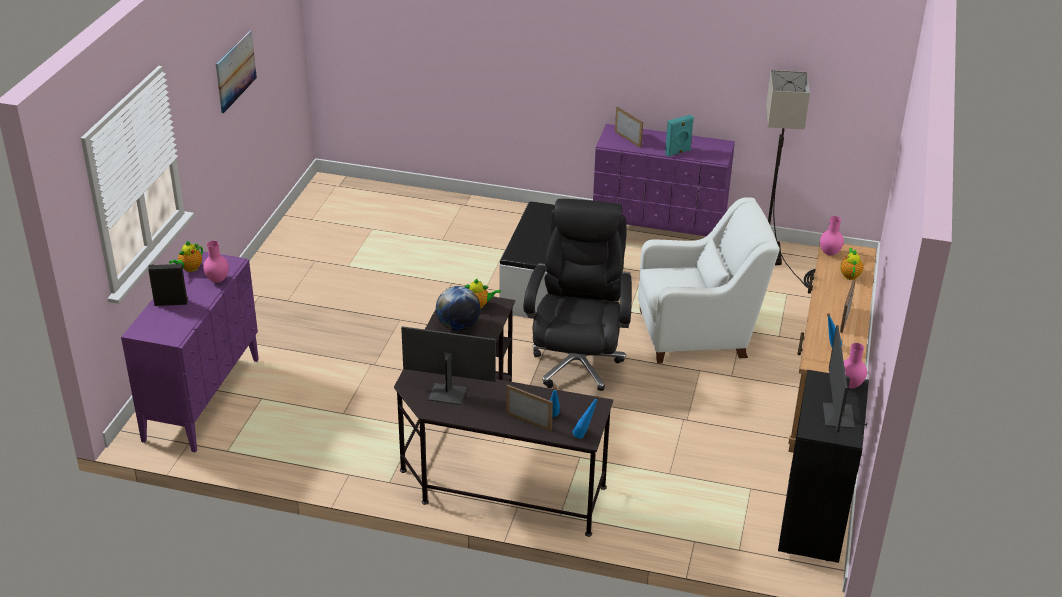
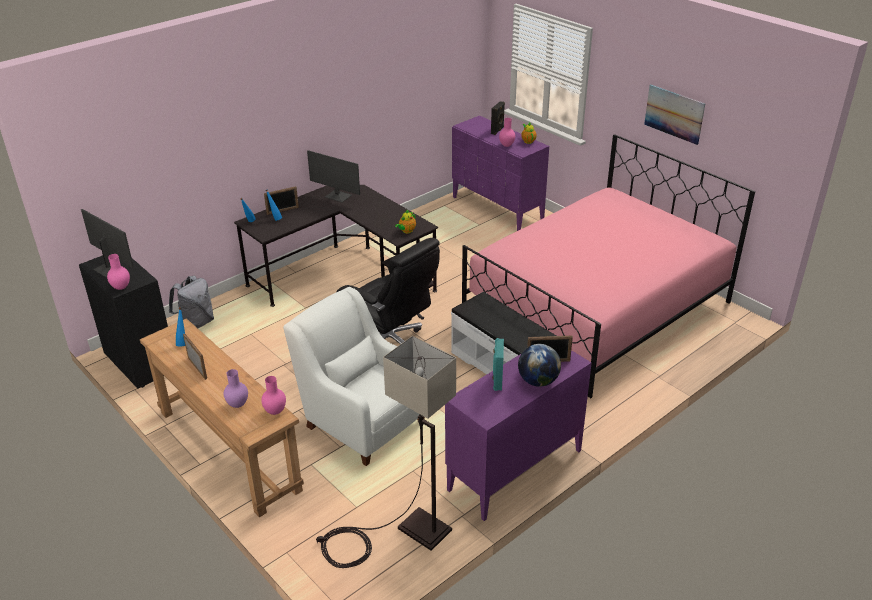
camera: 125 degrees right, 0 degrees up
monitor [401,326,496,405] -> monitor turned 75 degrees clockwise [307,150,360,202]
globe [436,286,480,331] -> globe moved to [518,344,561,387]
white armchair [638,197,780,364] -> white armchair turned 105 degrees clockwise [283,287,425,466]
teapot [840,248,863,280] -> purple vase [224,369,248,408]
none -> grey backpack [169,275,214,328]
none -> pink bed [462,134,755,398]

